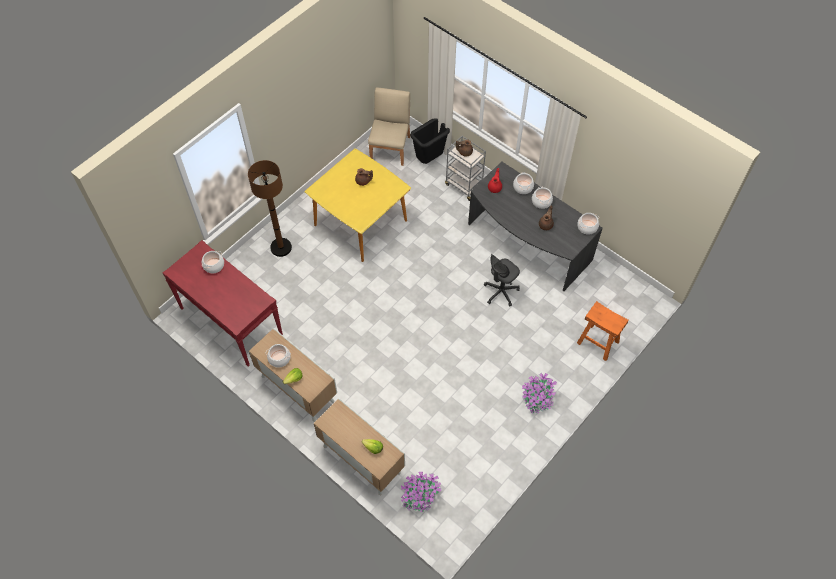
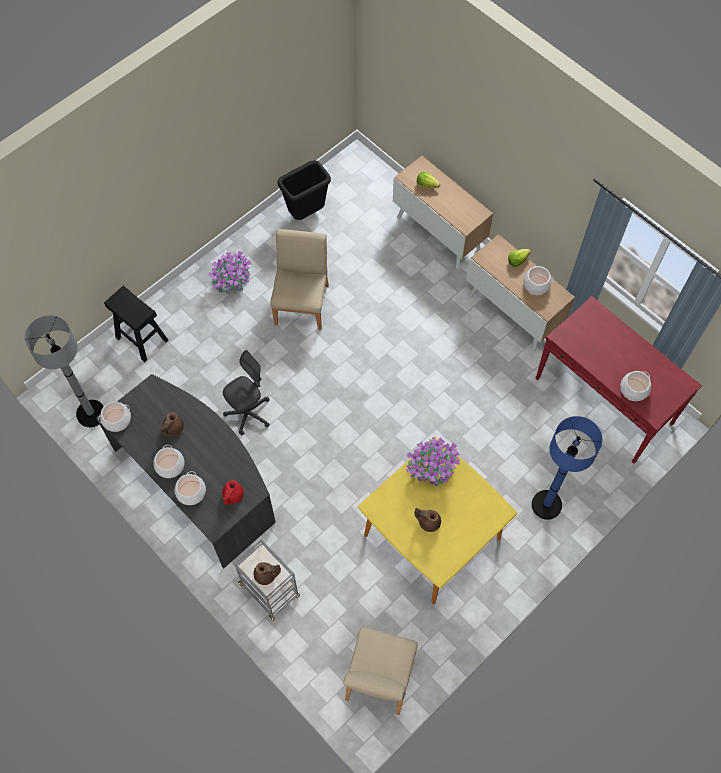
camera: 175 degrees left, 5 degrees up
brown floor lamp [248,160,292,257] -> blue floor lamp [532,416,602,520]
potted plant [401,472,441,512] -> potted plant moved to [406,437,460,486]
black trash can [410,118,450,164] -> black trash can moved to [278,160,331,220]
orange stool [577,301,628,361] -> black stool [104,285,169,362]
none -> grey floor lamp [25,315,104,427]
none -> beige chair [270,229,329,331]

